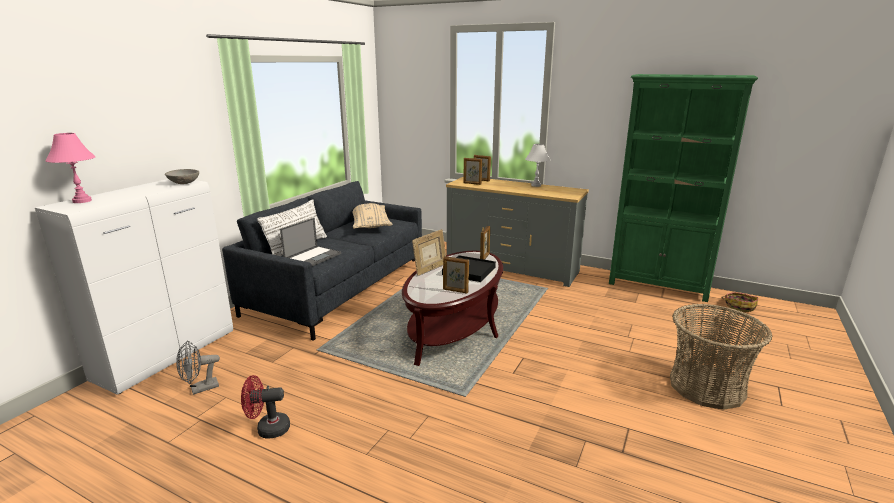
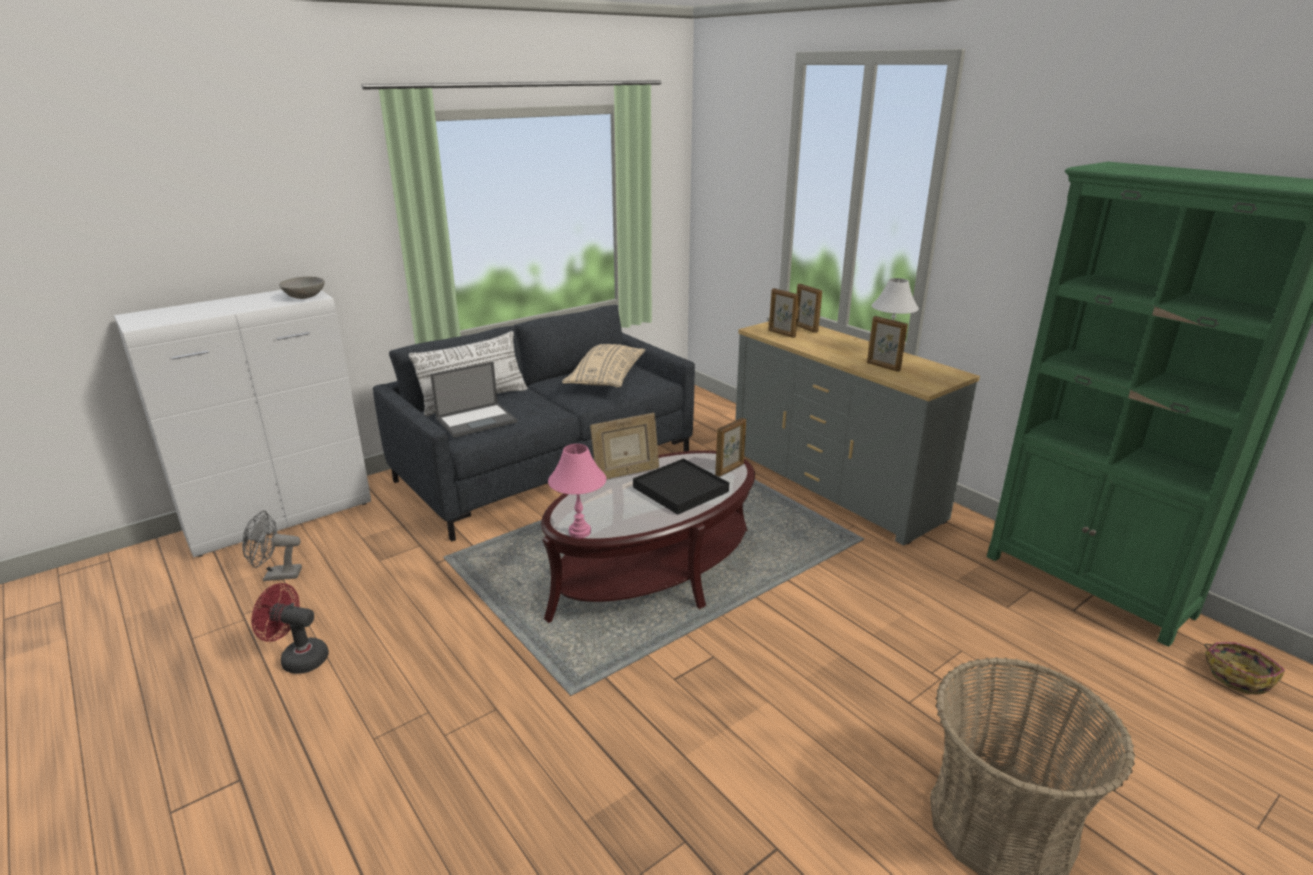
camera: 25 degrees right, 5 degrees up
pink table lamp [45,133,96,203] -> pink table lamp moved to [548,444,606,538]
picture frame [443,256,469,293] -> picture frame moved to [867,316,908,372]

